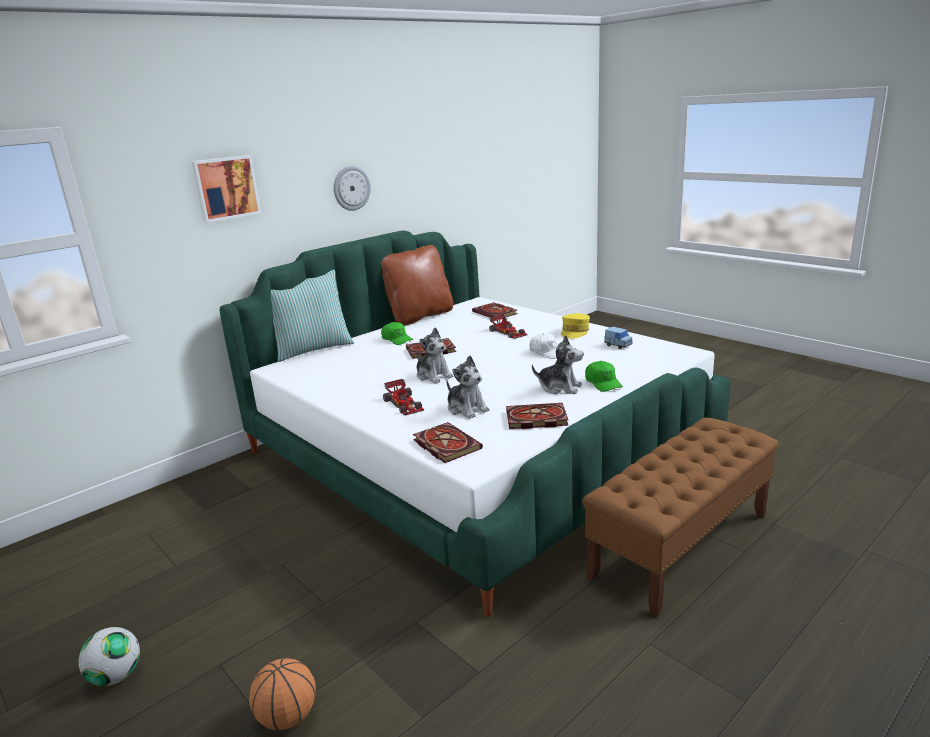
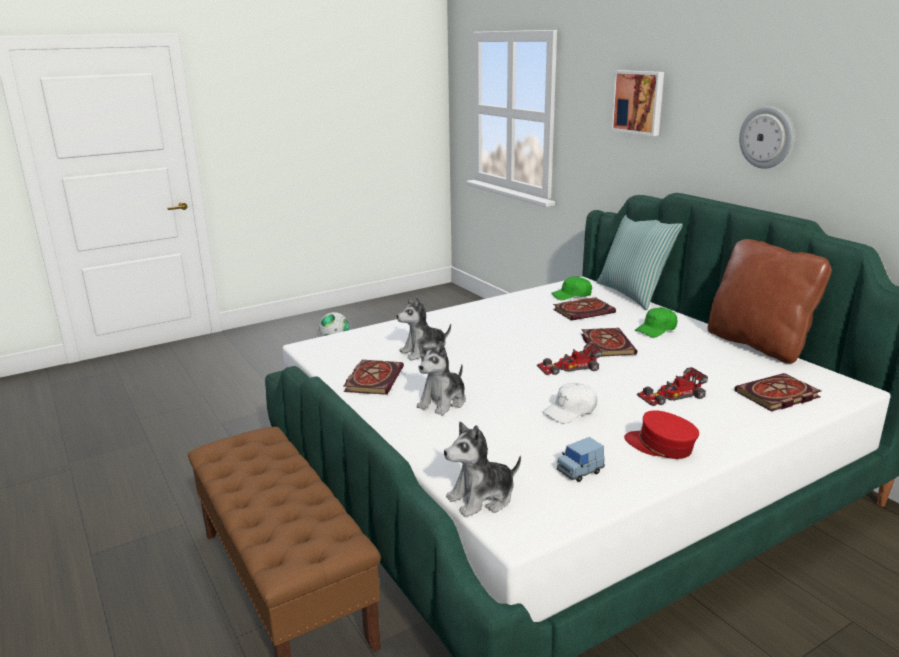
camera: 100 degrees right, 0 degrees up
basketball [249,658,316,730] -> none
toy car [383,379,424,416] -> toy car moved to [537,343,602,375]
book [413,422,483,463] -> book moved to [553,297,616,321]
plush toy [416,328,453,384] -> plush toy moved to [444,422,521,517]
yellow cap [561,313,590,339] -> red cap [624,410,699,459]
green cap [585,361,623,392] -> green cap moved to [551,276,592,300]

